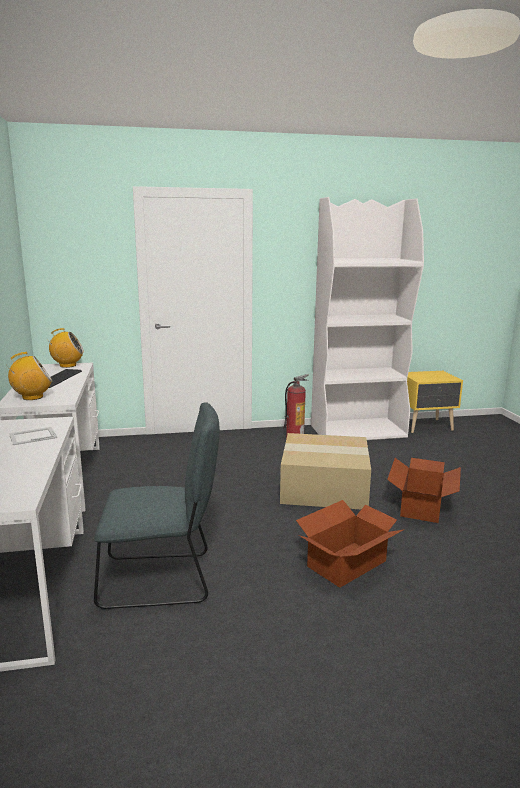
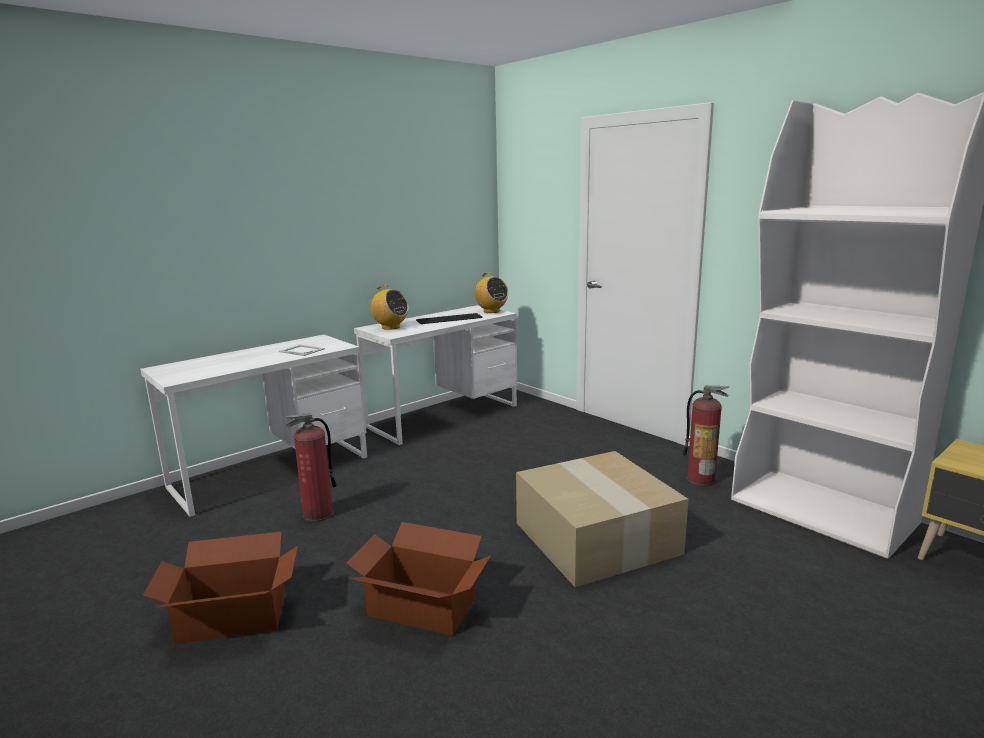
camera: 60 degrees right, 0 degrees up
grey chair [94,402,220,609] -> fire extinguisher [285,413,337,522]
cardboard box [387,458,461,523] -> cardboard box moved to [143,532,298,644]

